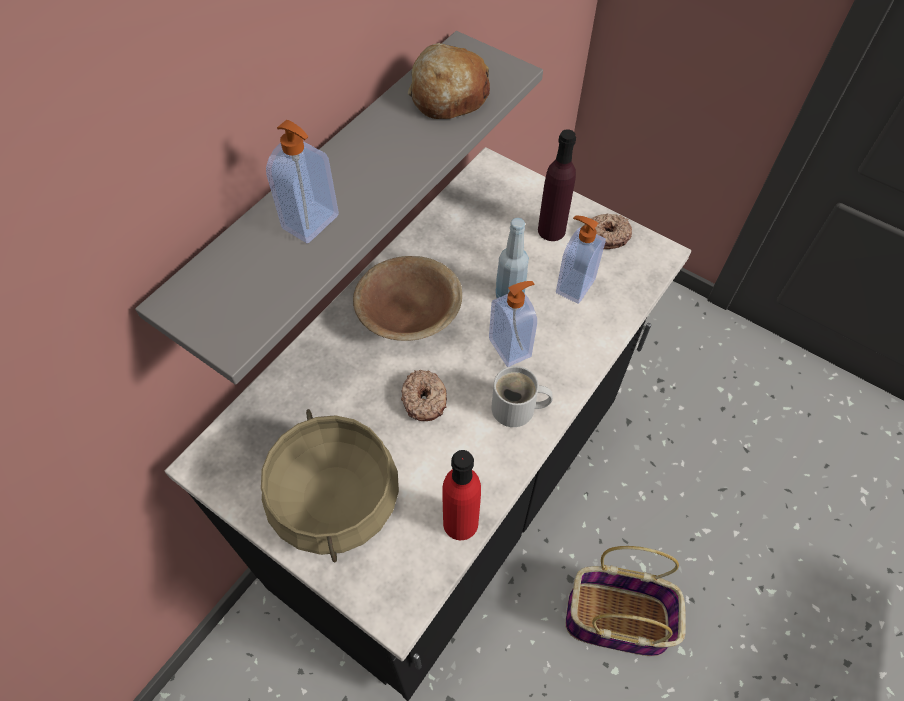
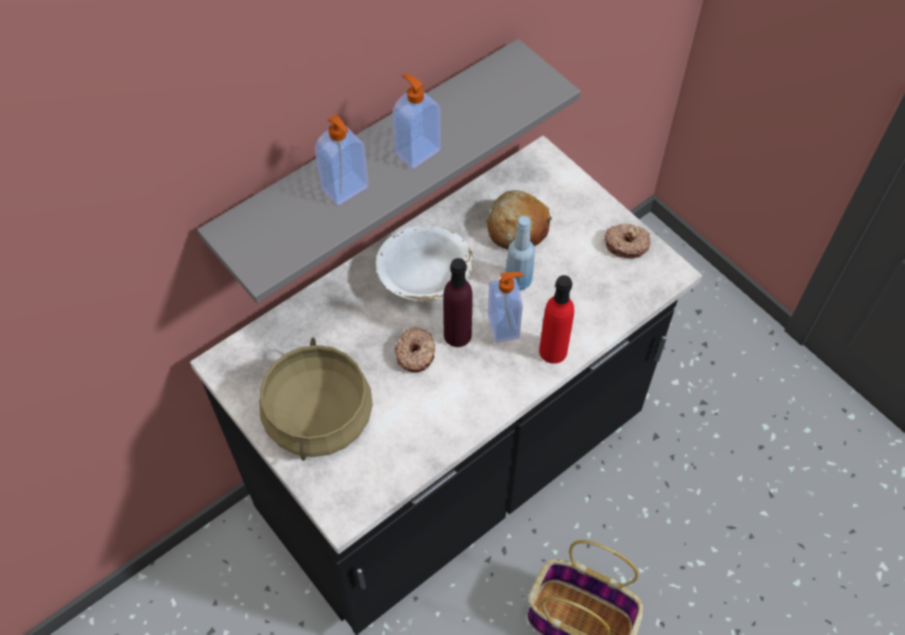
camera: 15 degrees right, 0 degrees up
brown bowl [353,256,462,341] -> white bowl [376,225,474,301]
bread [408,43,490,119] -> bread moved to [486,190,552,250]
red bottle [442,450,481,540] -> red bottle moved to [539,275,574,364]
white mug [491,366,553,427] -> none
purple bottle [538,129,576,241] -> purple bottle moved to [443,258,473,347]
soap dispenser [556,216,606,304] -> soap dispenser moved to [392,74,441,169]

